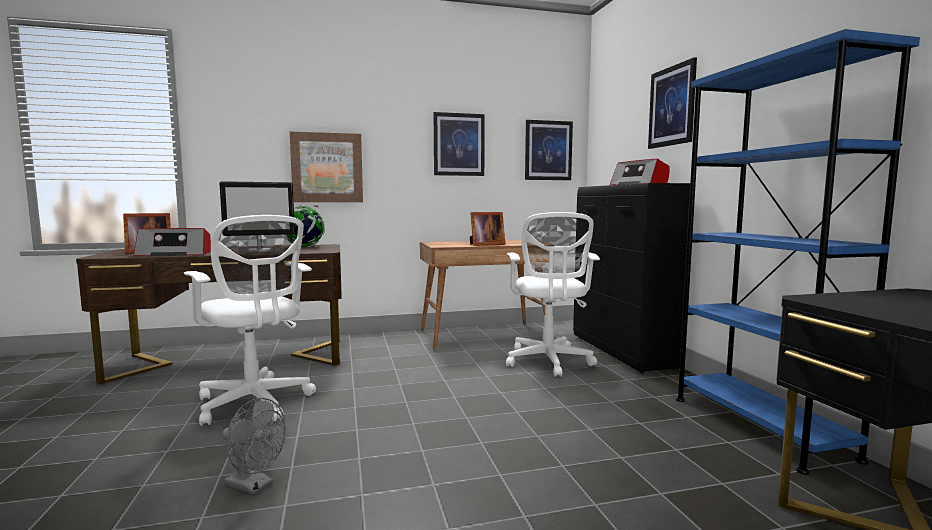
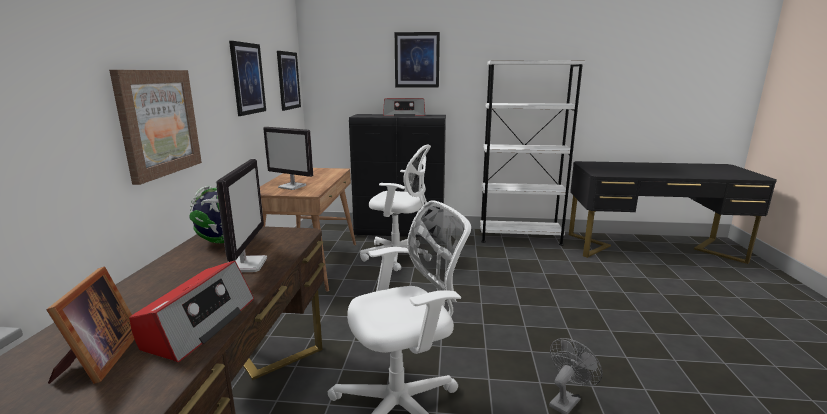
camera: 70 degrees left, 10 degrees up
picture frame [470,212,505,246] -> none
blue bookcase [676,29,920,475] -> white bookcase [480,60,585,246]
none -> monitor [263,127,313,190]

